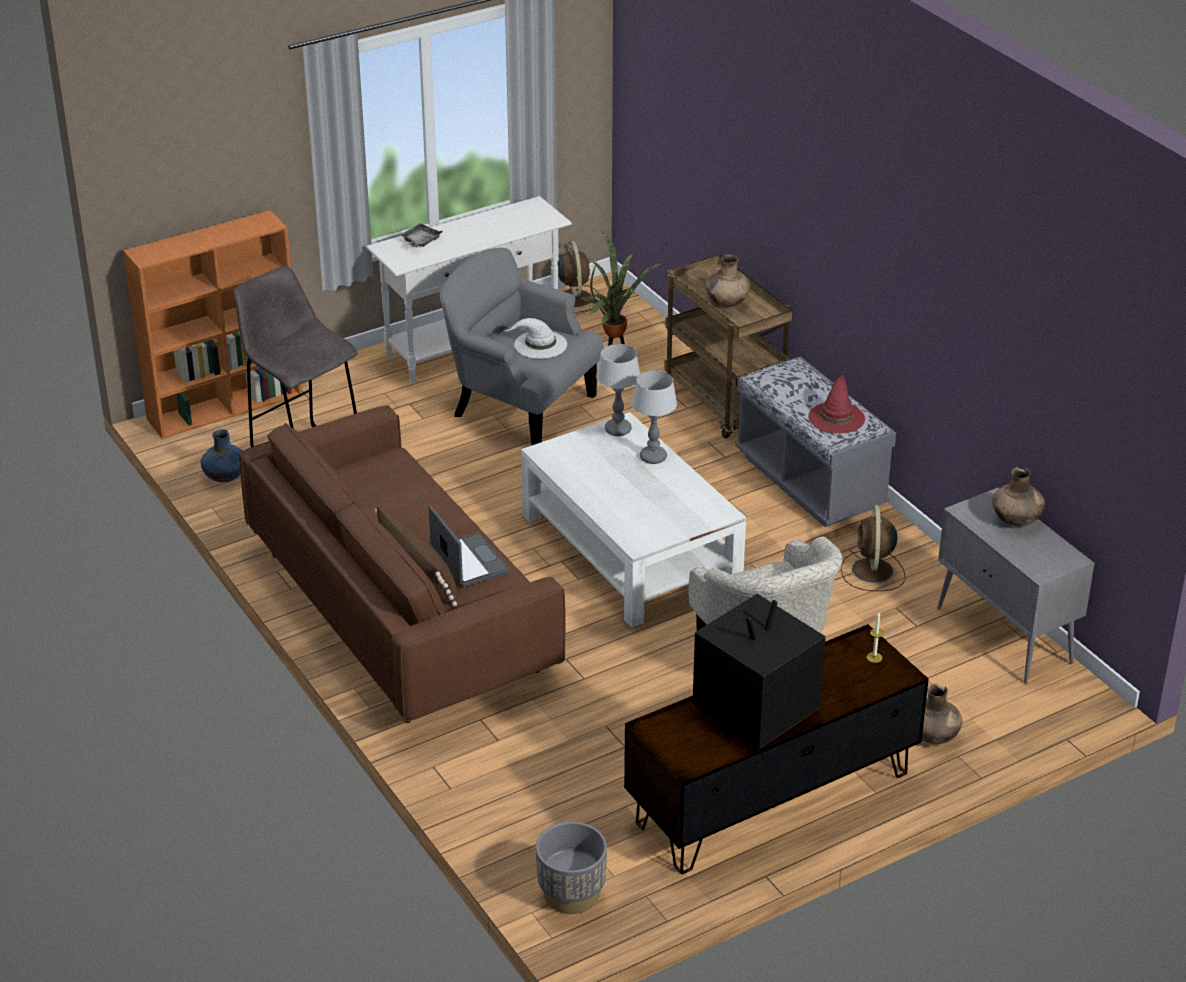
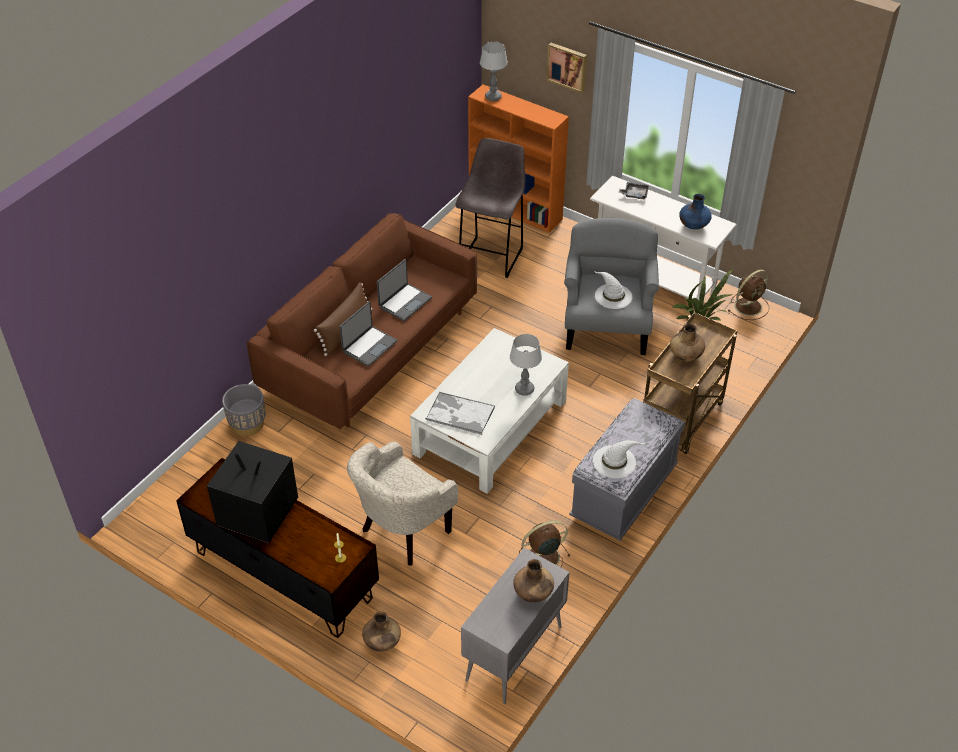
camera: 65 degrees right, 10 degrees up
blue vase [201,429,242,482] -> blue vase moved to [679,194,712,230]
grey planter [536,822,607,914] -> grey planter moved to [222,384,265,436]
table lamp [596,344,640,436] -> table lamp moved to [480,42,508,101]
red hat [808,374,865,434] -> white hat [593,440,645,478]
none -> laptop [377,259,432,321]
none -> tray [425,392,495,435]
none -> picture [547,43,587,93]

